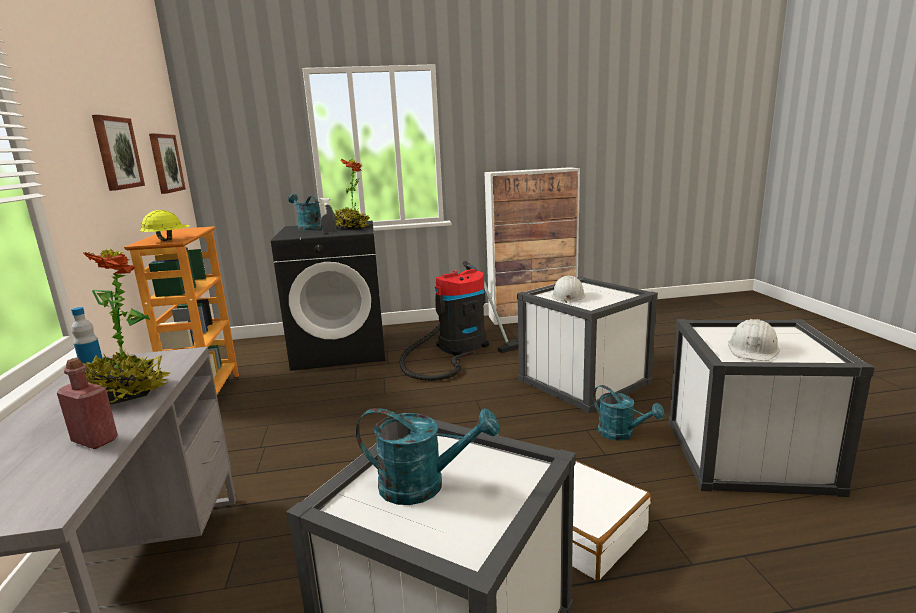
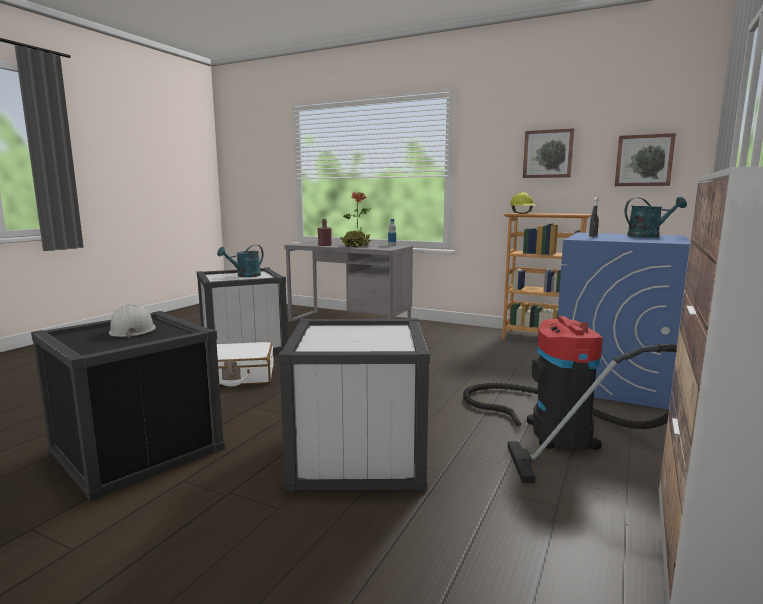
camera: 125 degrees right, 5 degrees down
black washing machine [271,221,385,371] -> blue washing machine [557,233,690,410]
potted plant [334,158,370,229] -> none
white hard hat [552,275,585,303] -> none
turquoise watering can [593,385,664,441] -> none
white storage box [669,319,875,497] -> black storage box [31,311,225,502]

